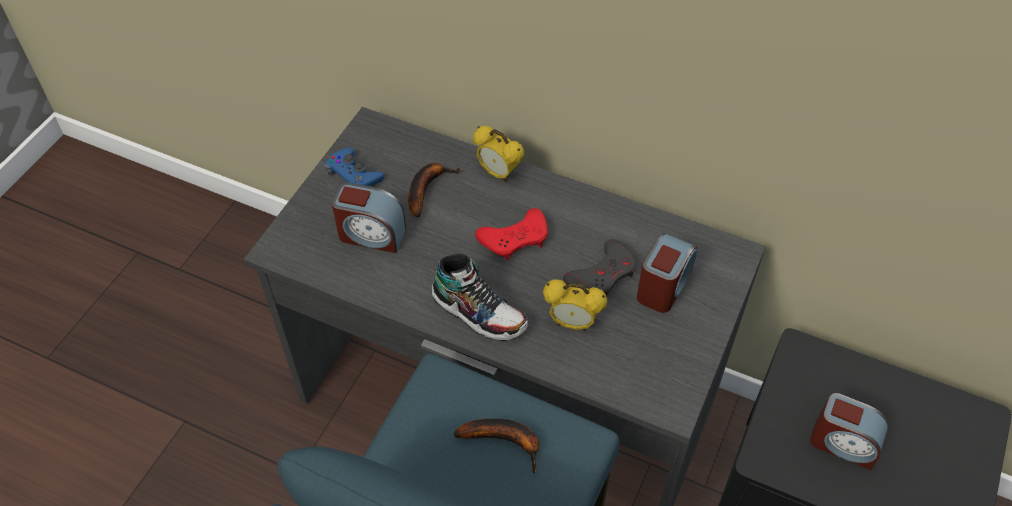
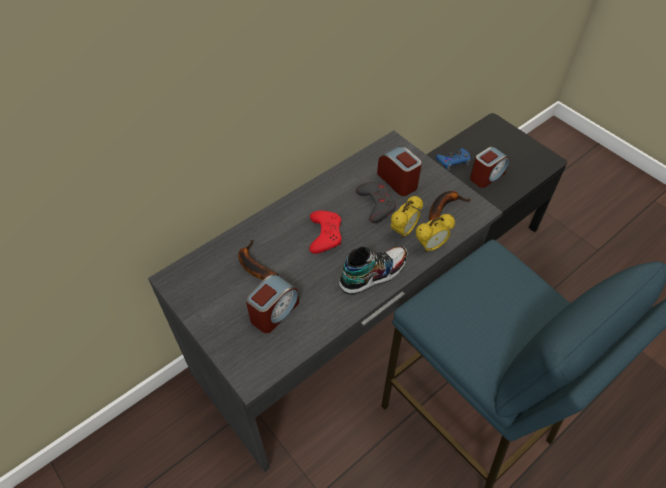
camera: 65 degrees left, 0 degrees up
blue game controller [324,148,384,186] -> blue game controller moved to [436,148,471,171]
banana [454,419,539,473] -> banana moved to [429,191,471,221]
alarm clock [473,126,524,182] -> alarm clock moved to [416,214,455,253]

